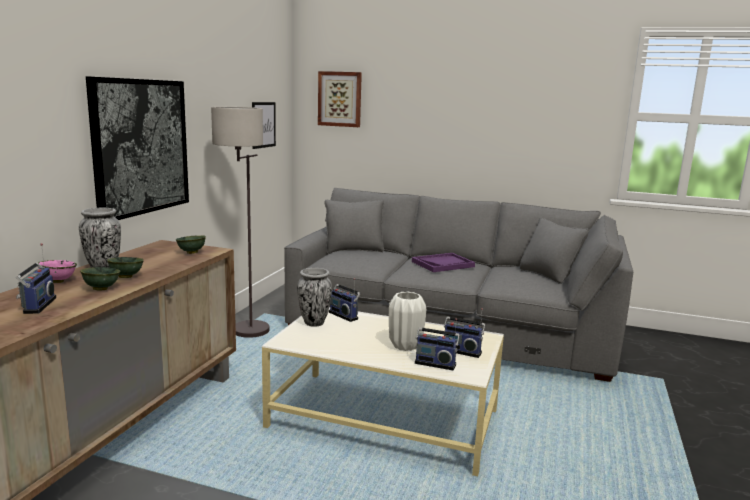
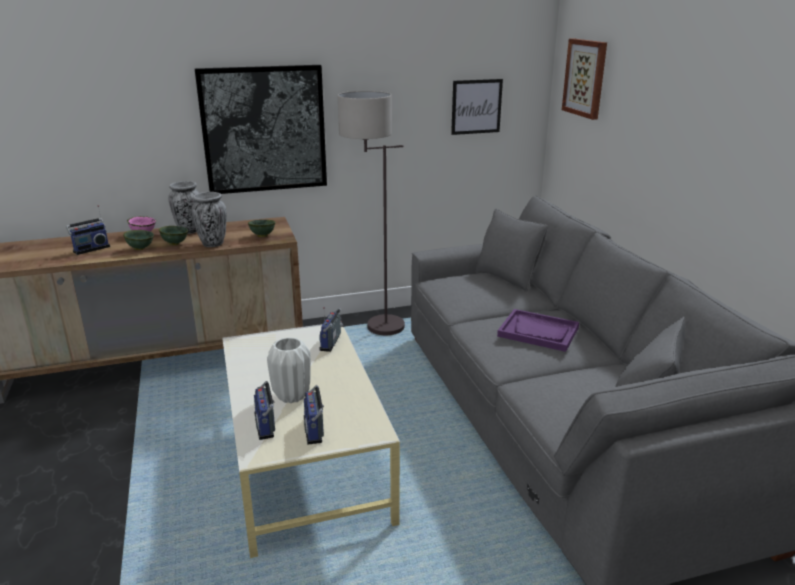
camera: 55 degrees right, 10 degrees up
vase [297,268,332,327] -> vase moved to [191,192,227,247]

